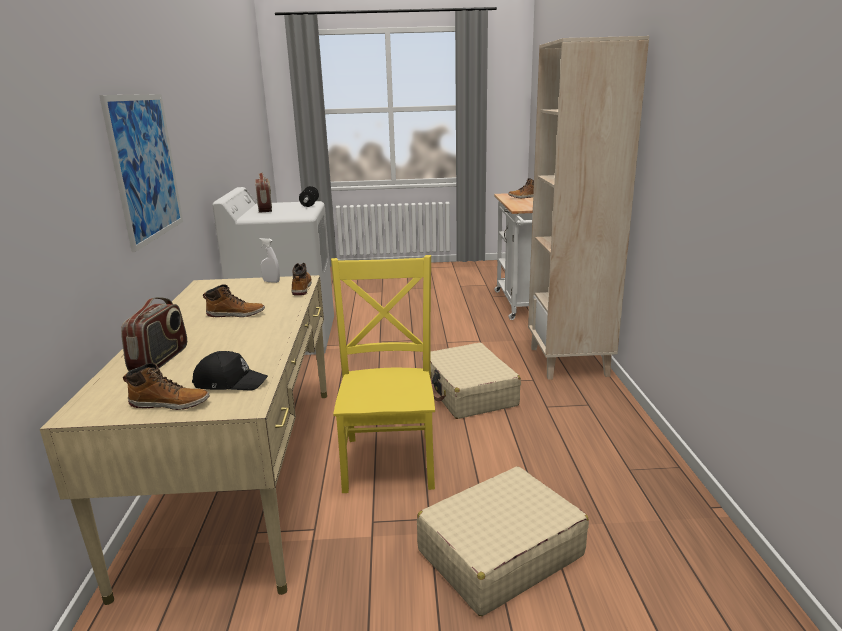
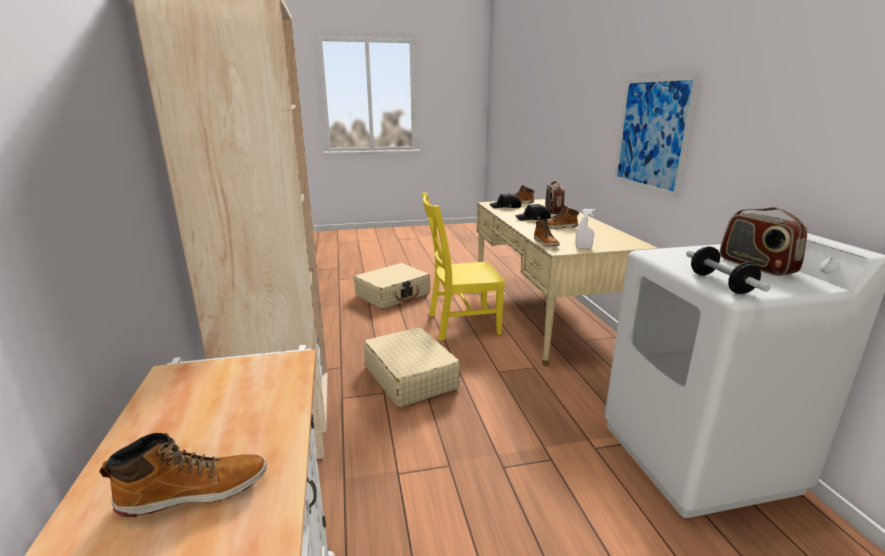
camera: 170 degrees right, 0 degrees up
yellow chair [331,255,435,493] -> yellow chair turned 90 degrees clockwise [422,193,505,341]
none -> black cap [515,204,551,221]

